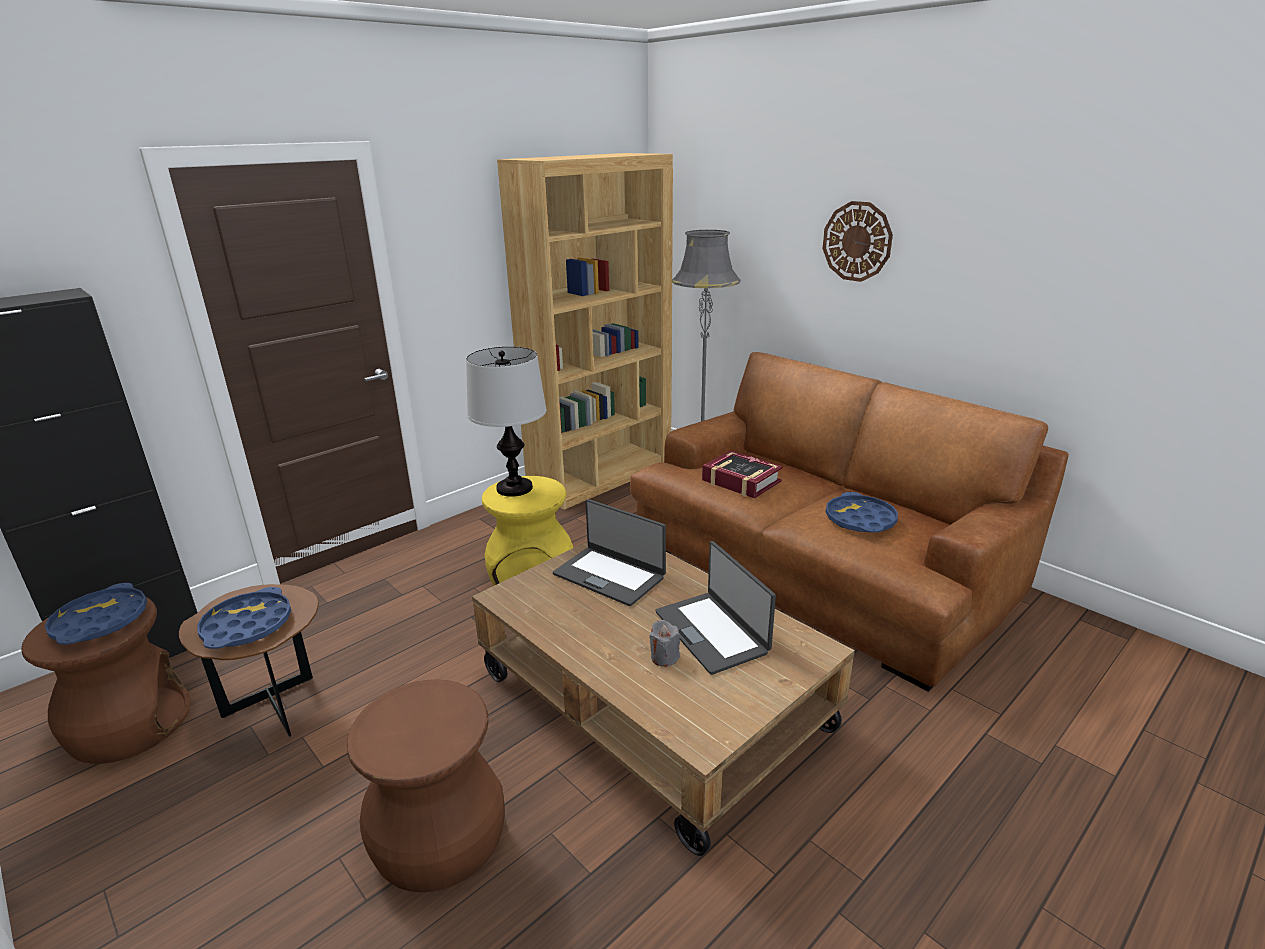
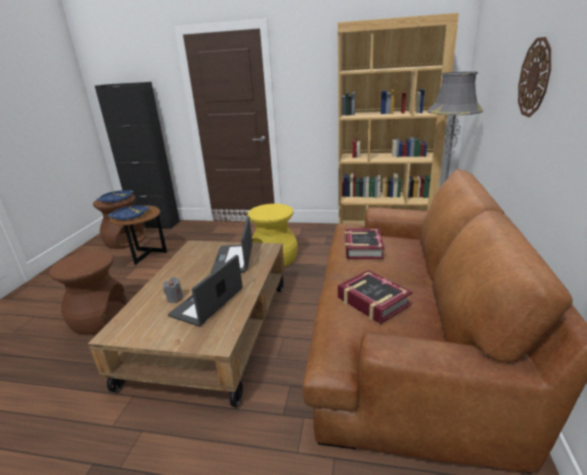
camera: 55 degrees right, 0 degrees up
table lamp [466,347,547,497] -> none
blue tray [826,492,898,533] -> book [338,270,412,324]

